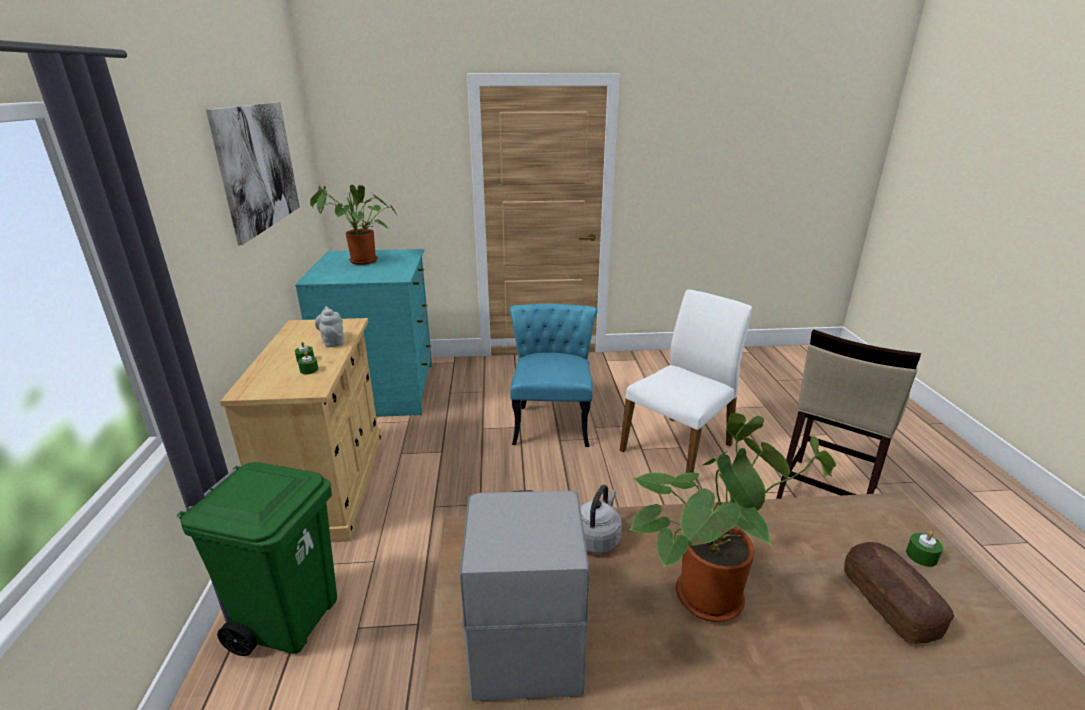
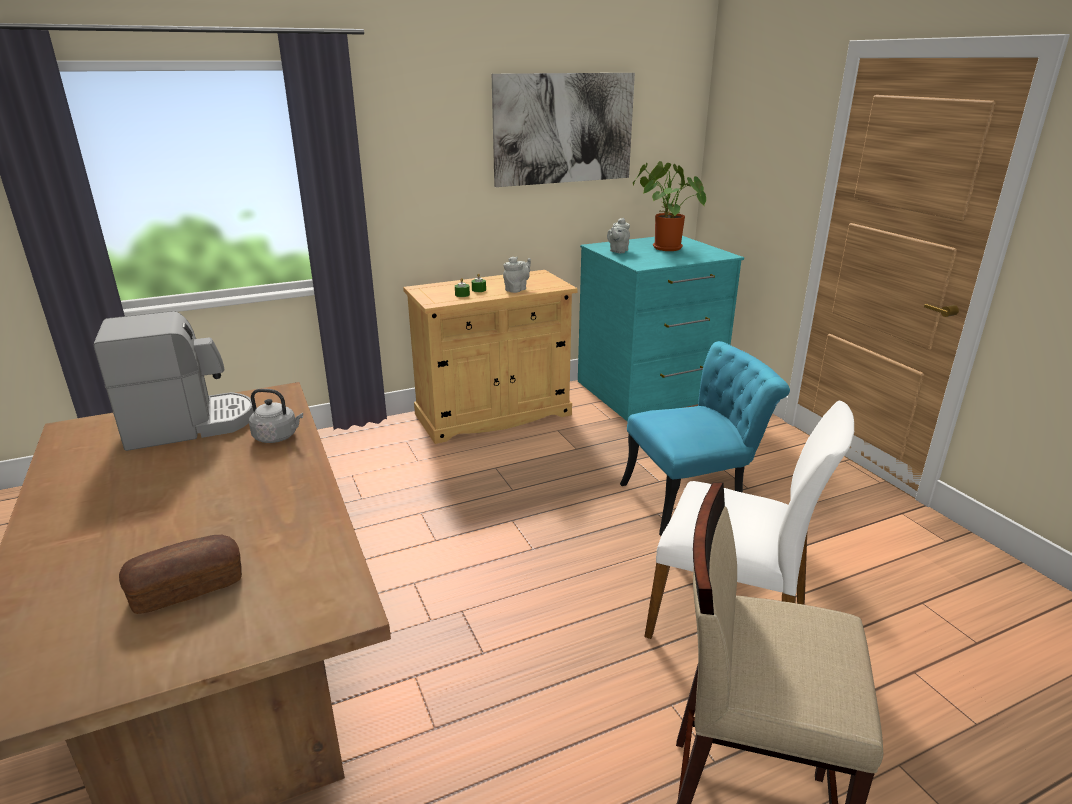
camera: 70 degrees right, 0 degrees up
green trash can [177,462,337,656] -> none
potted plant [629,413,836,622] -> none
green candle [906,531,943,567] -> none
none -> grey teapot [607,218,630,253]

